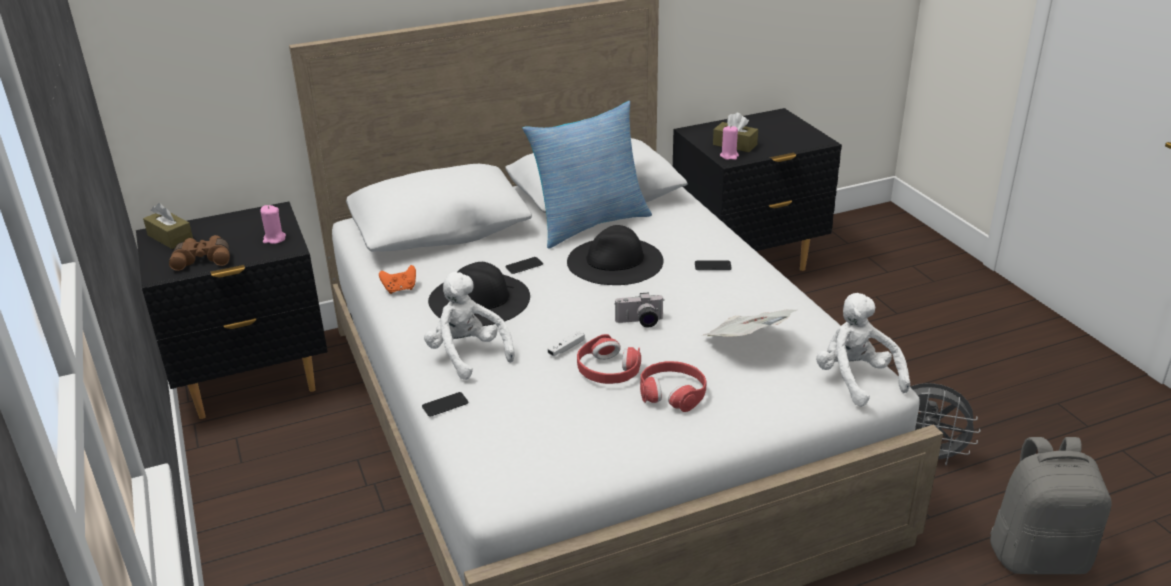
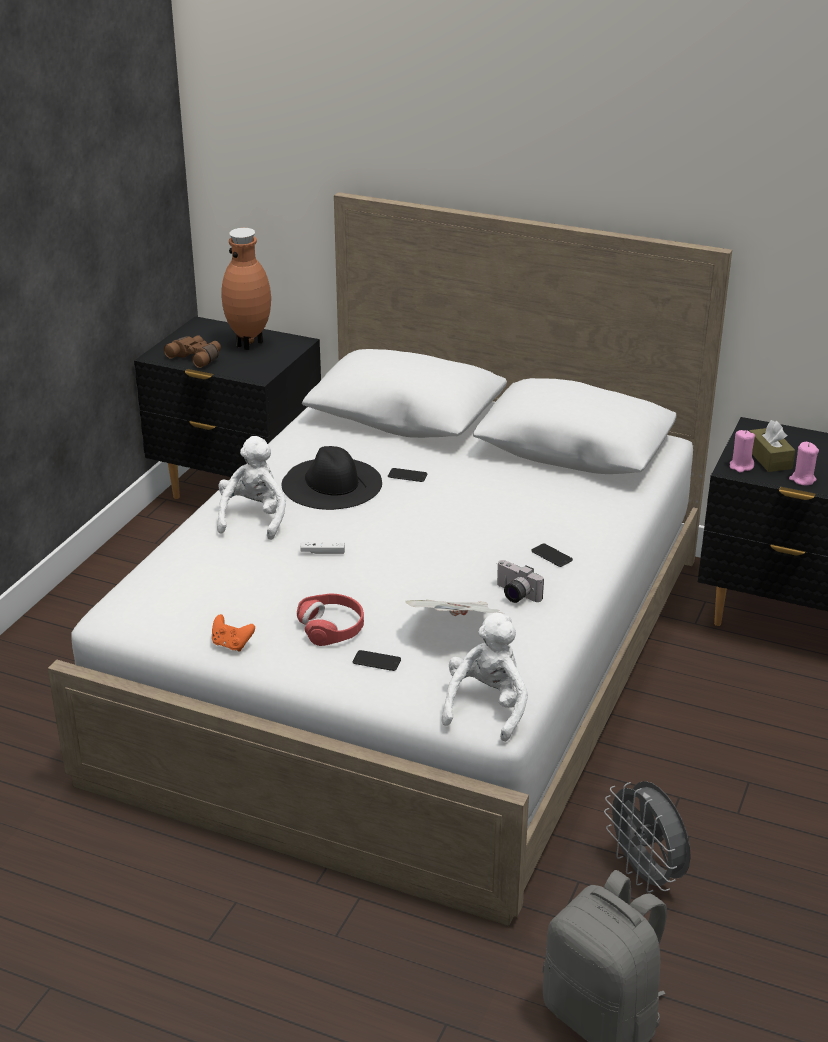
camera: 45 degrees right, 0 degrees up
brown tissue box [143,203,193,249] -> none
pink candle [261,205,286,244] -> pink candle moved to [789,442,819,485]
orange game controller [379,265,416,294] -> orange game controller moved to [212,614,255,652]
phone [422,392,468,417] -> phone moved to [353,650,401,671]
pillow [522,101,652,249] -> none
black hat [567,225,664,285] -> none
red headphones [577,334,641,384] -> none
camera [615,292,664,328] -> camera moved to [497,560,544,603]
none -> brown vase [221,228,271,350]

